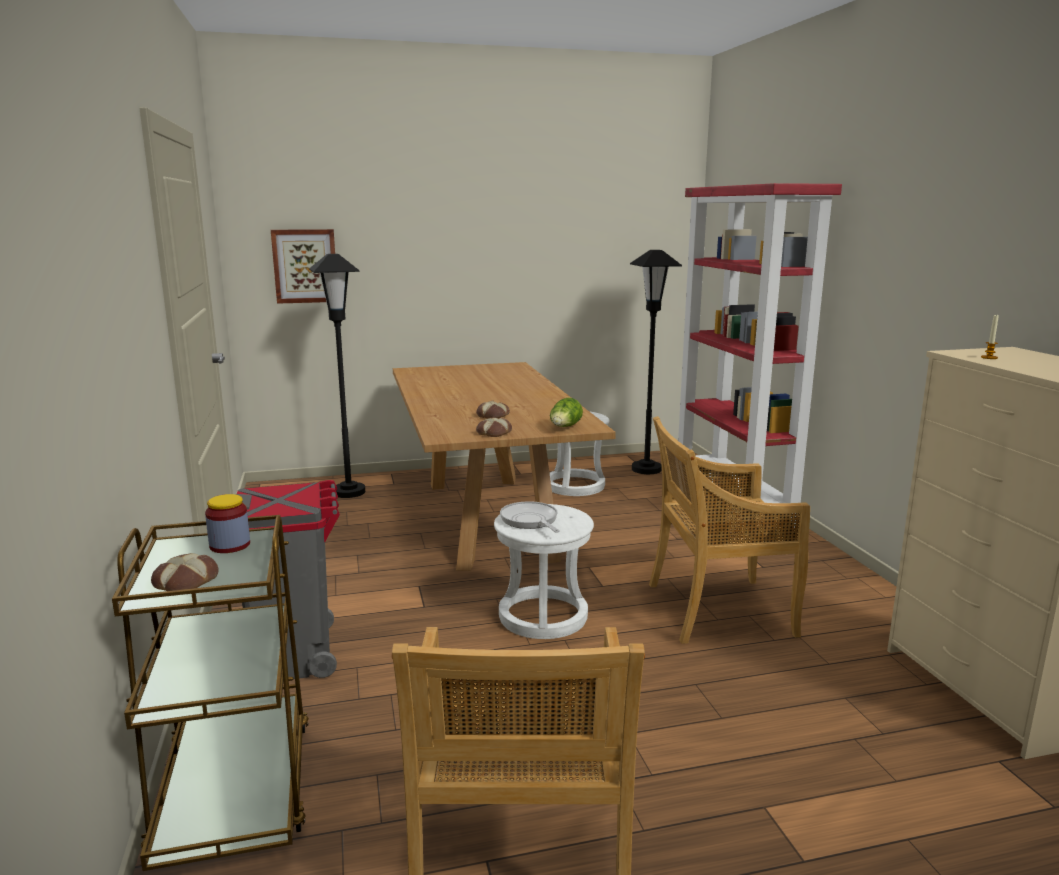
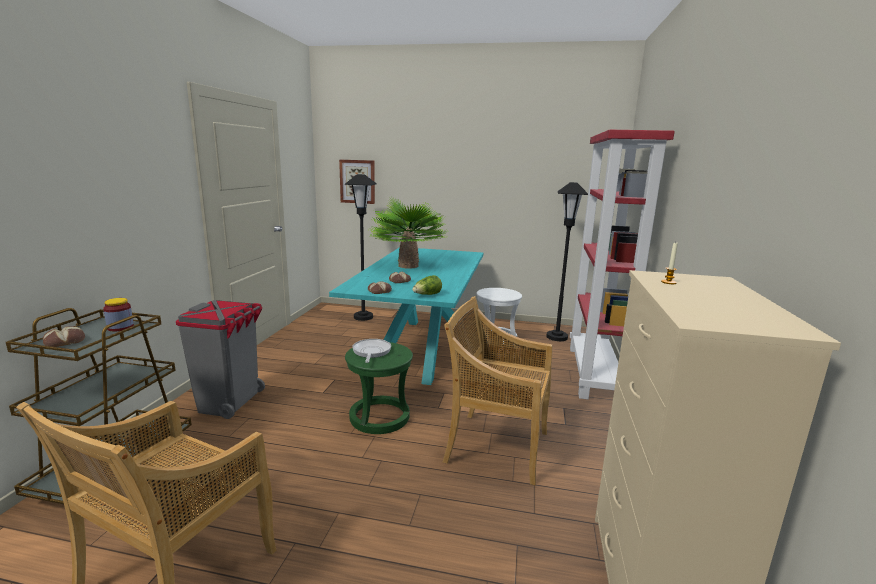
camera: 25 degrees right, 0 degrees up
brown dining table [393,362,616,571] -> turquoise dining table [329,247,483,385]
white stool [494,504,594,639] -> green stool [345,342,413,434]
none -> potted plant [369,197,447,269]

